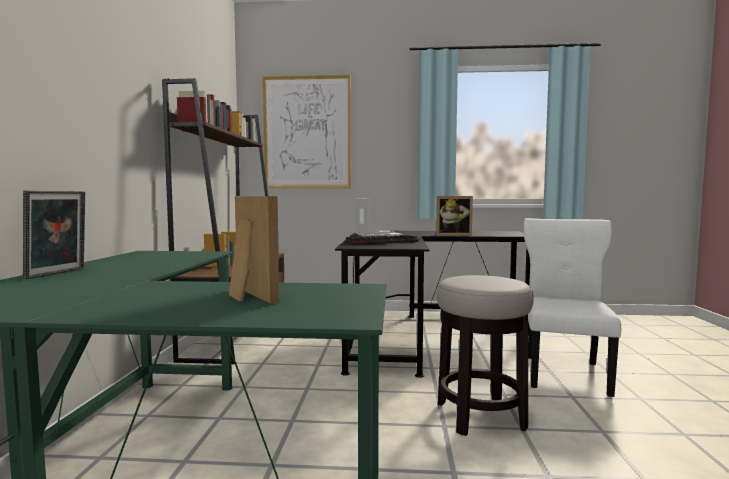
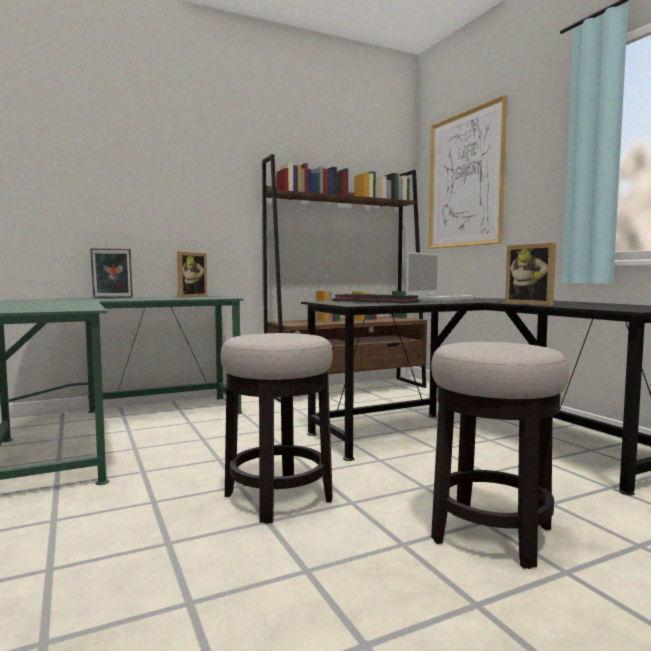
camera: 60 degrees right, 0 degrees up
picture frame [229,196,279,304] -> picture frame moved to [177,252,207,298]
white chair [524,218,621,397] -> stool [431,342,569,569]

